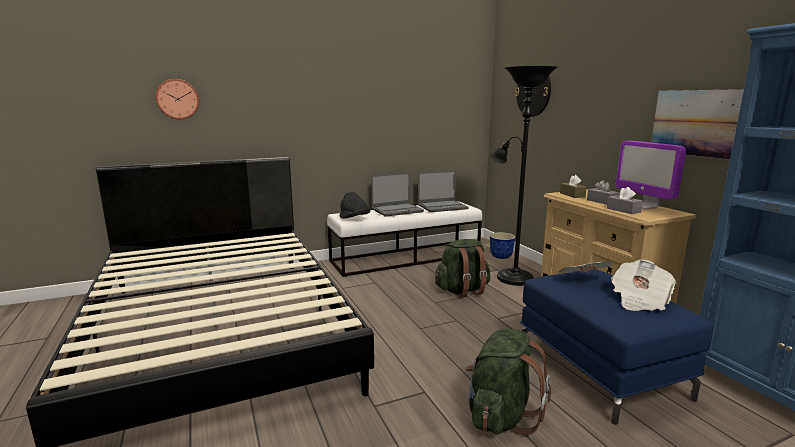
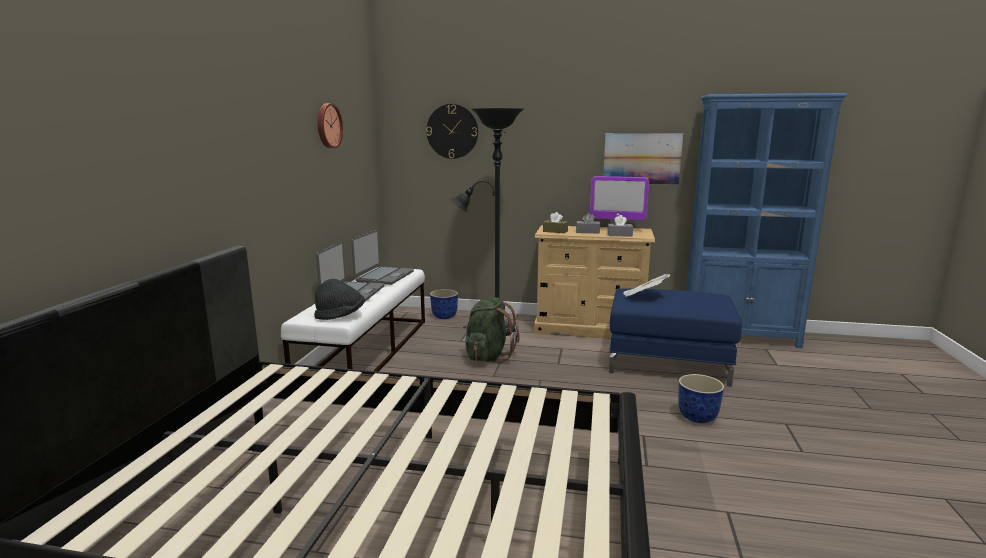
camera: 55 degrees left, 0 degrees up
wall clock [156,79,199,119] -> wall clock moved to [318,103,343,148]
green backpack [466,329,551,435] -> planter [678,374,724,423]
newspaper [611,260,676,311] -> none

